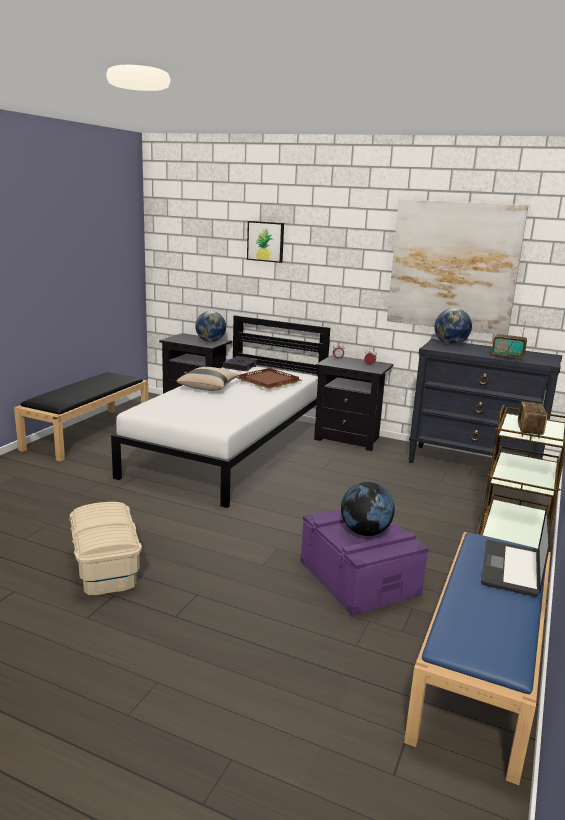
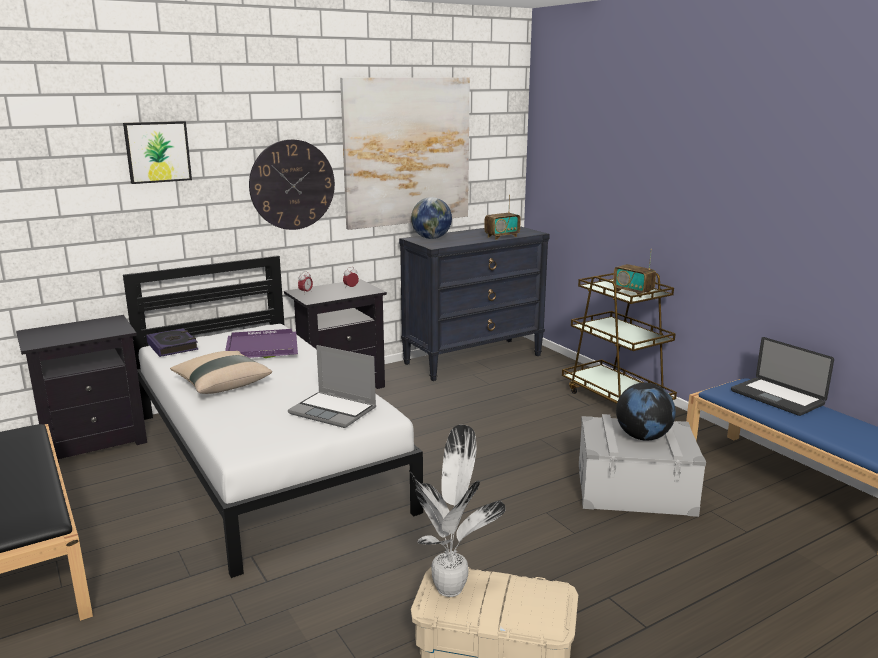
camera: 55 degrees left, 0 degrees up
globe [195,311,226,342] -> none
brown tray [236,368,302,389] -> purple tray [225,329,298,358]
purple storage box [300,509,429,616] -> grey storage box [579,414,706,517]
none -> wall clock [249,139,335,230]
none -> laptop [288,345,376,428]
none -> potted plant [409,425,506,597]

